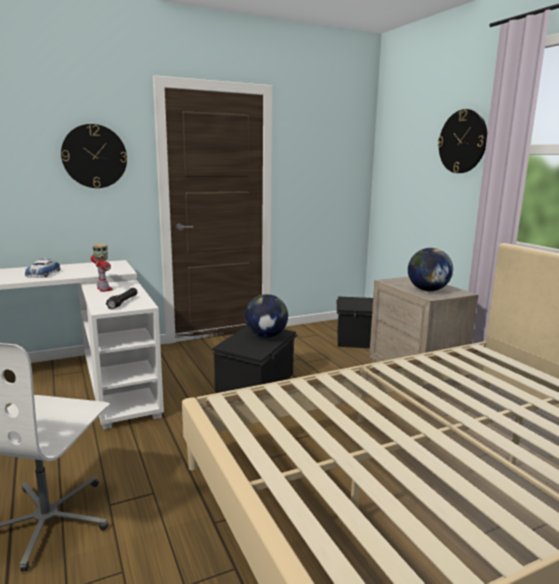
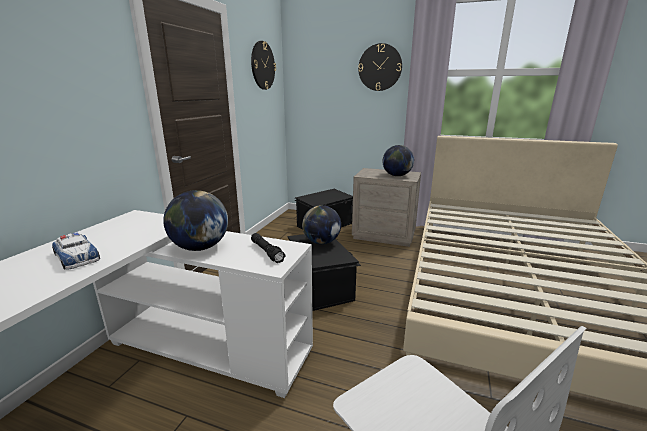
camera: 45 degrees left, 5 degrees up
wall clock [61,124,127,188] -> wall clock moved to [251,41,276,90]
toy robot [91,244,113,292] -> globe [163,190,228,251]

